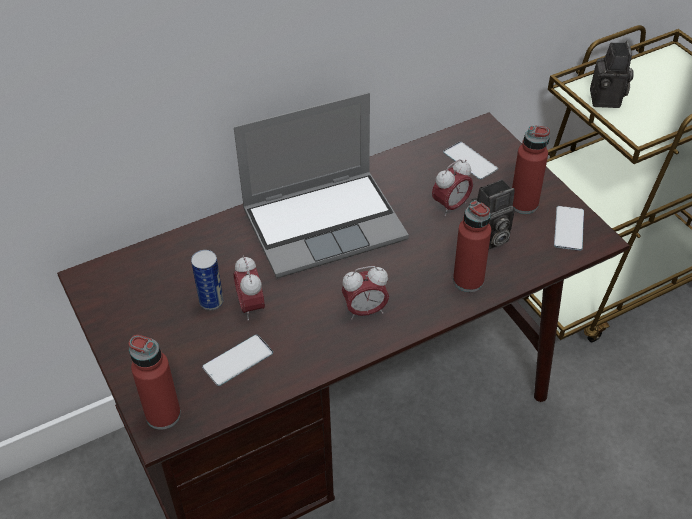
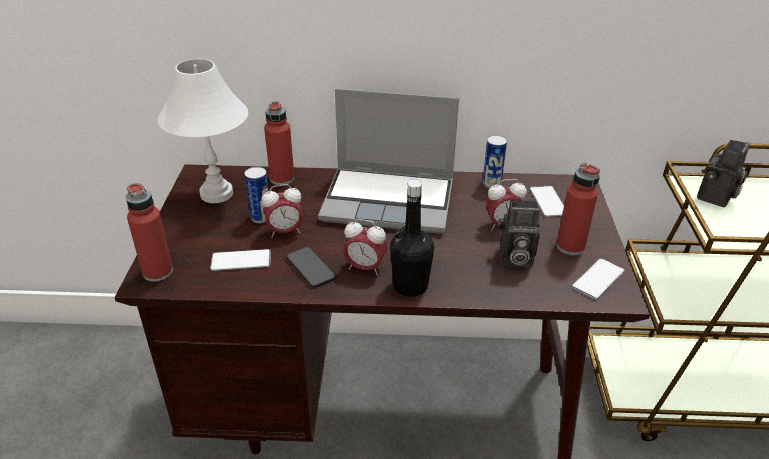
camera: 30 degrees right, 10 degrees down
alarm clock [233,255,265,321] -> alarm clock turned 120 degrees counterclockwise [261,184,303,238]
red bottle [453,200,491,292] -> red bottle moved to [264,101,295,185]
none -> white table lamp [158,59,248,203]
none -> phone [286,247,337,288]
none -> black bottle [390,180,434,297]
none -> can [482,135,507,188]

